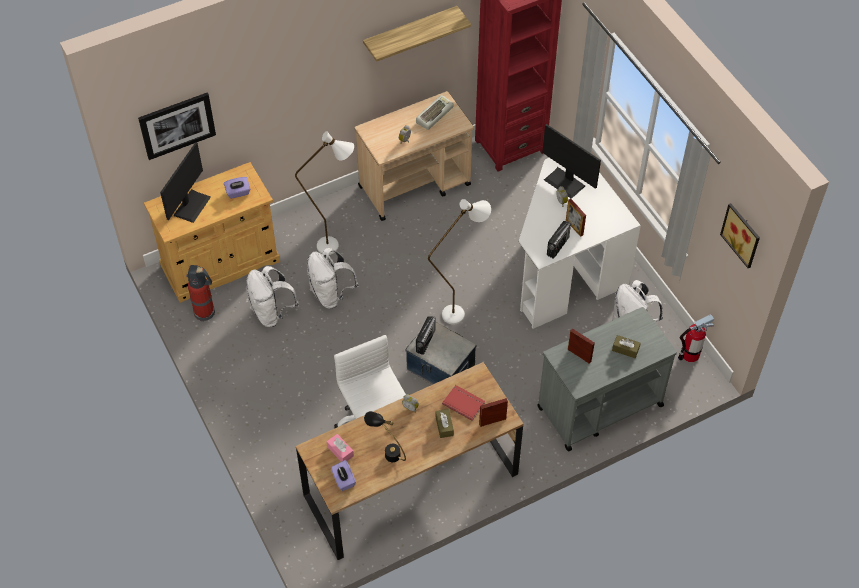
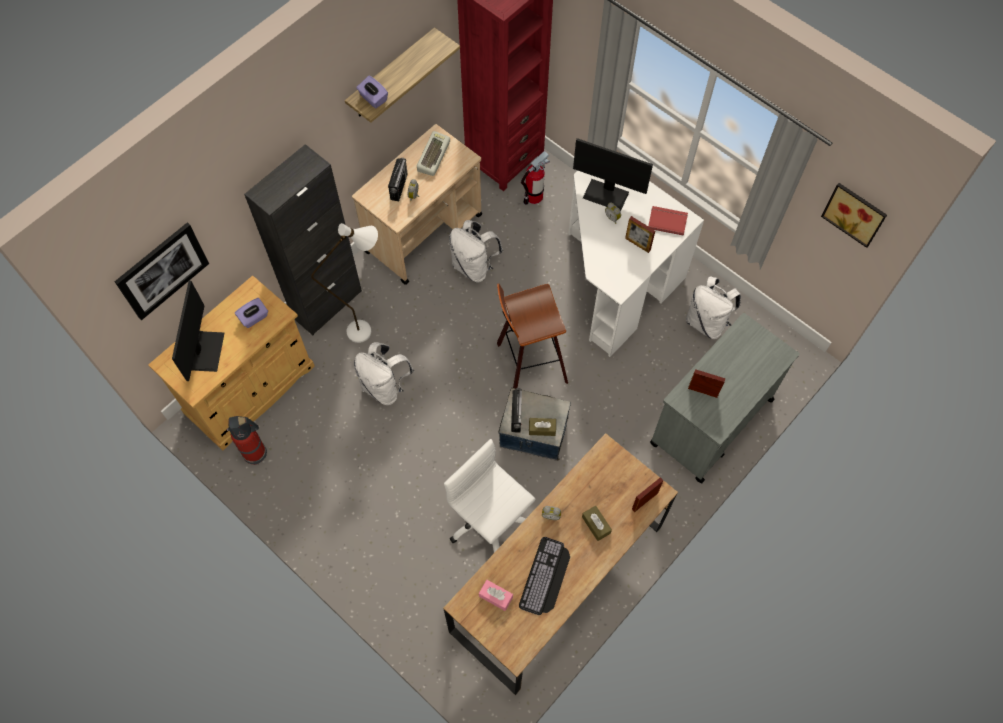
camera: 20 degrees left, 10 degrees up
white backpack [246,266,299,327] -> white backpack moved to [449,220,503,283]
purple tissue box [331,460,356,491] -> purple tissue box moved to [356,76,388,108]
black table lamp [364,411,406,462] -> keyboard [519,537,570,615]
white floor lamp [428,199,491,325] -> stool [497,284,568,389]
red book [442,385,485,421] -> red book moved to [648,206,688,236]
radio [547,221,572,259] -> radio moved to [388,158,408,201]
brown tissue box [612,335,641,358] -> brown tissue box moved to [529,418,556,436]
fire extinguisher [678,314,714,362] -> fire extinguisher moved to [521,151,550,205]
none -> black cabinet [244,144,362,335]

